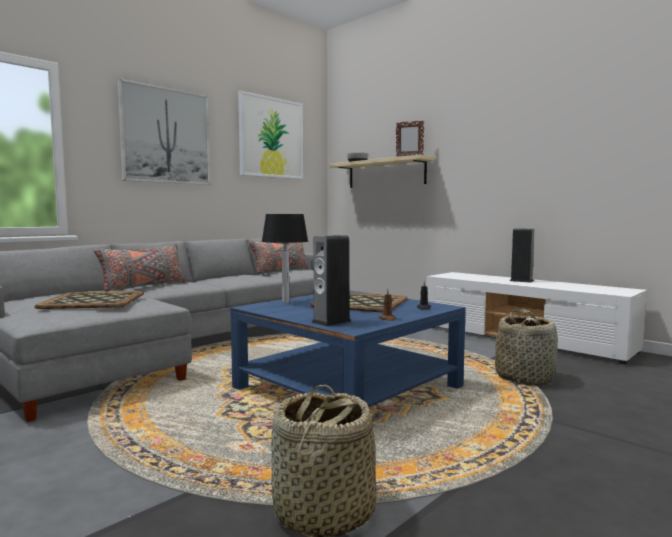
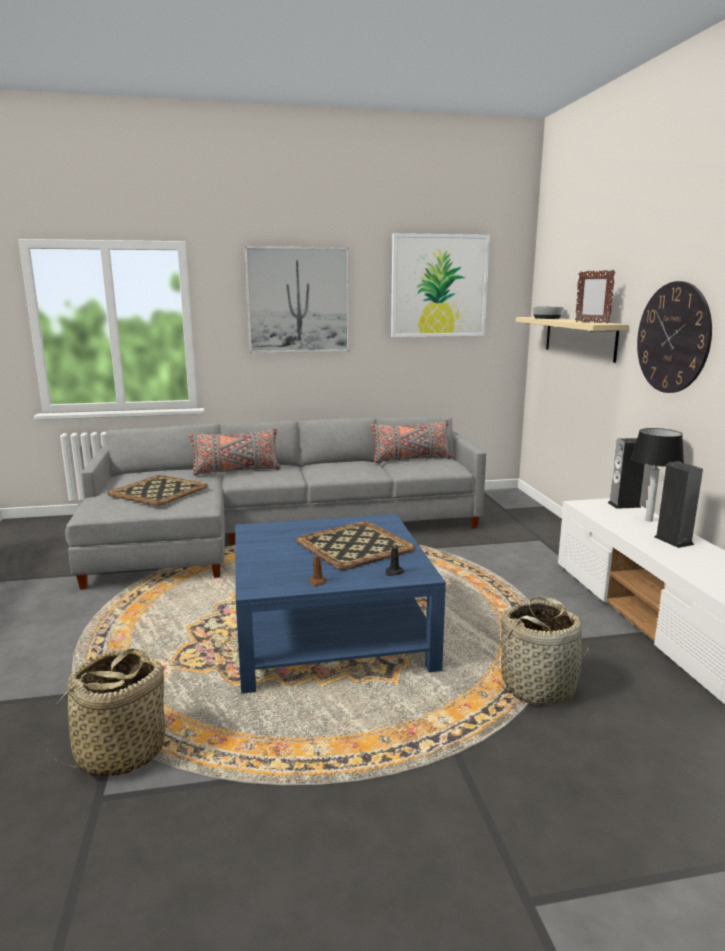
camera: 35 degrees right, 10 degrees up
table lamp [262,214,308,303] -> table lamp moved to [631,428,684,522]
speaker [311,235,352,327] -> speaker moved to [608,438,645,509]
none -> wall clock [637,281,712,393]

